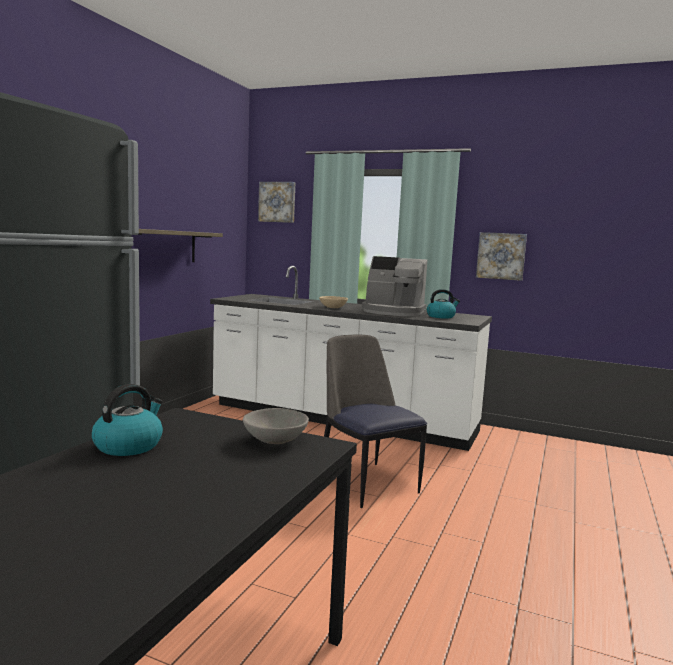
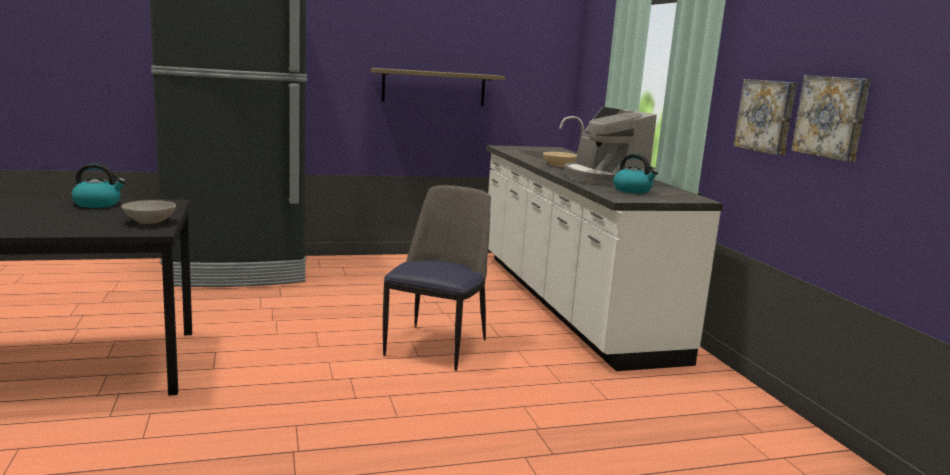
camera: 50 degrees right, 5 degrees up
picture [258,182,295,223] -> picture moved to [791,75,871,162]

